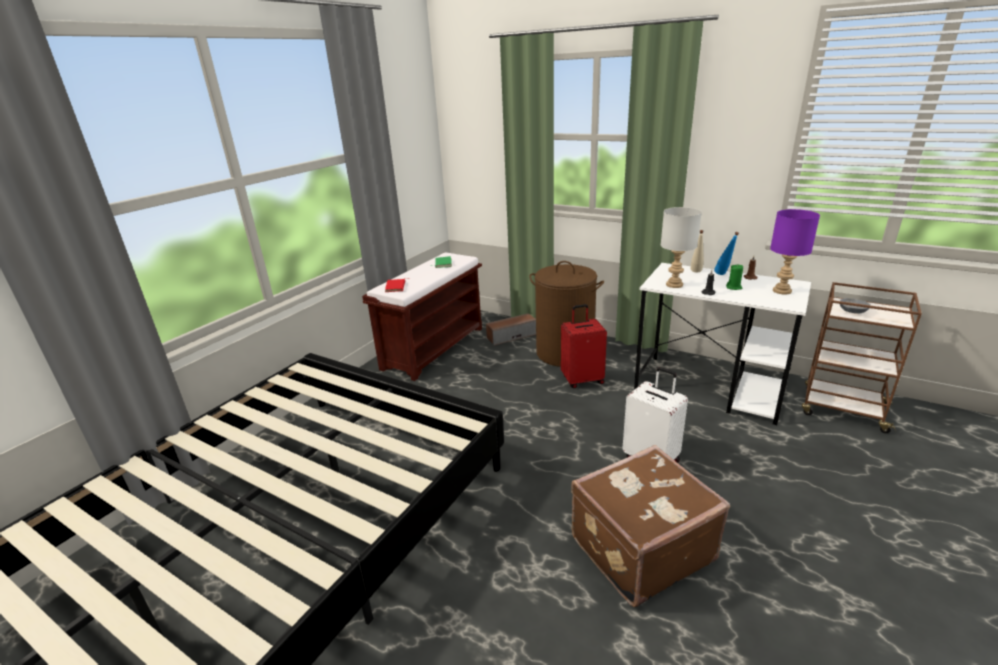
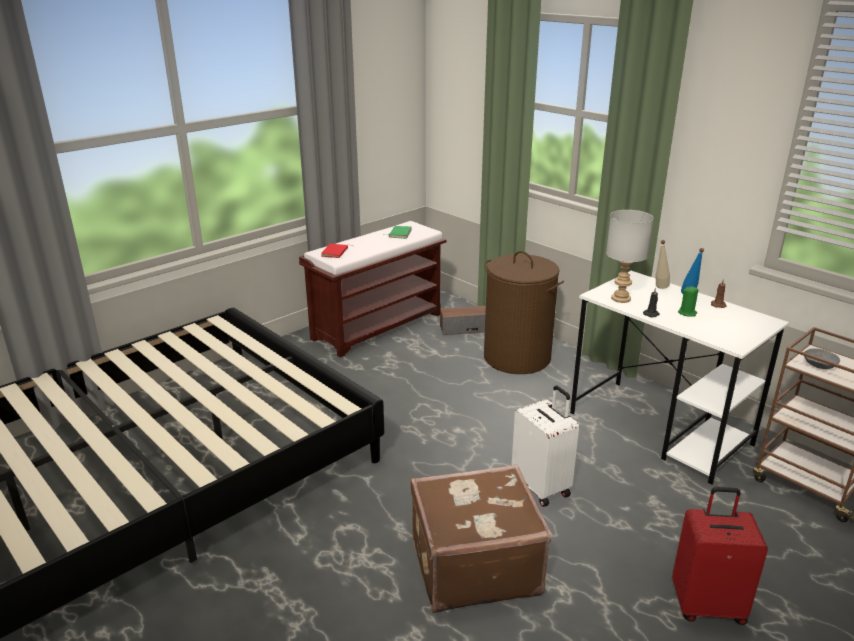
camera: 15 degrees right, 0 degrees up
red suitcase [561,304,607,388] -> red suitcase moved to [672,487,768,625]
purple table lamp [770,209,820,295] -> none

